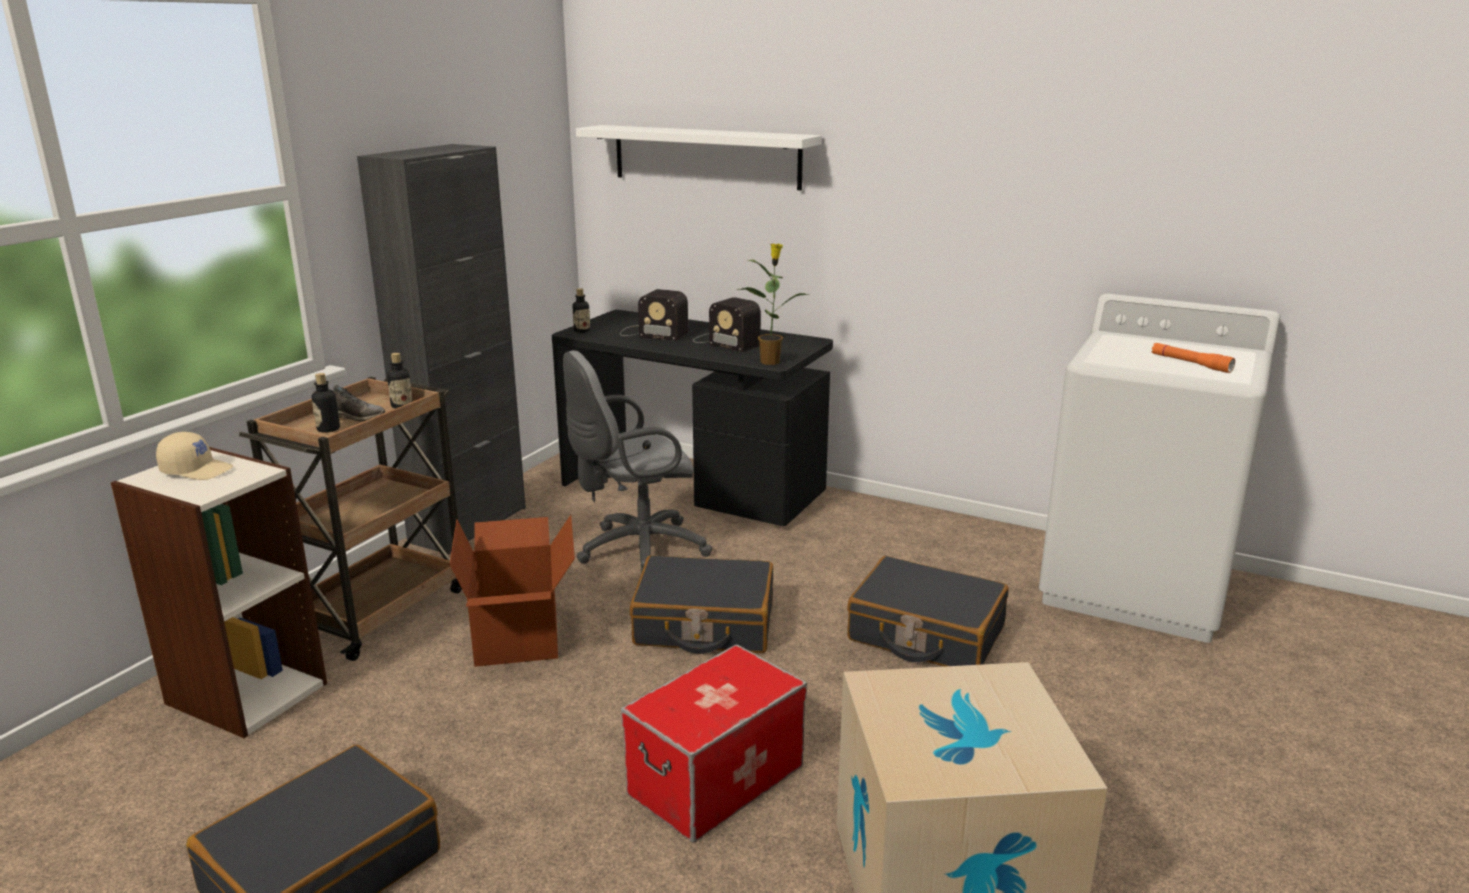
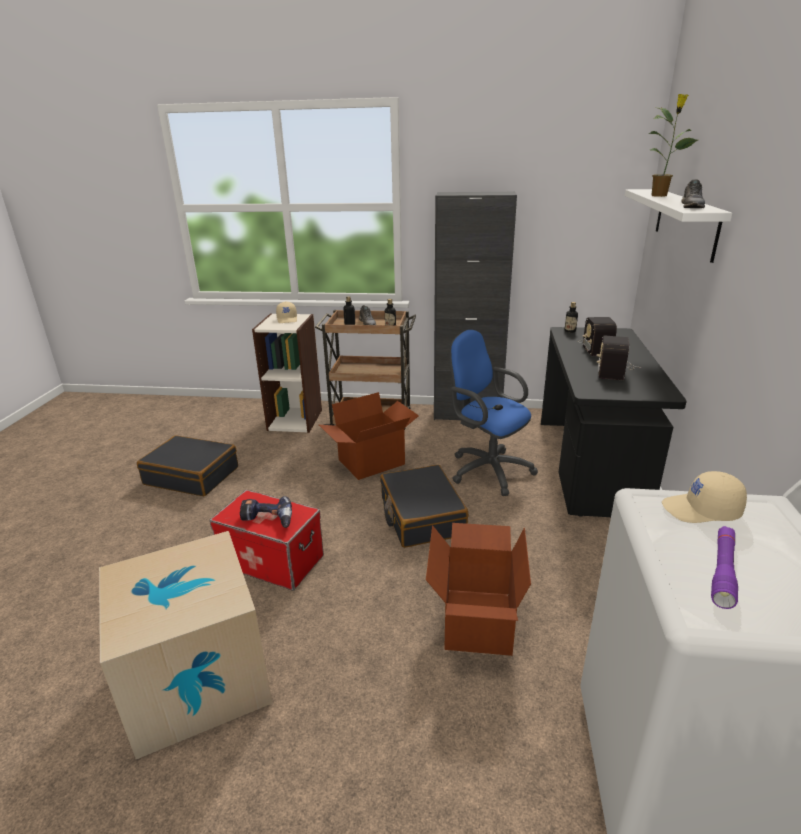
camera: 70 degrees right, 5 degrees up
grey office chair [563,350,713,573] -> blue office chair [450,329,538,496]
potted plant [737,244,810,365] -> potted plant moved to [648,94,698,197]
black suitcase [847,556,1009,667] -> cardboard box [426,523,531,656]
orange flashlight [1152,343,1235,373] -> purple flashlight [711,526,738,609]
none -> power drill [240,496,292,528]
none -> beige cap [662,471,747,523]
none -> grey shoe [681,179,705,208]

